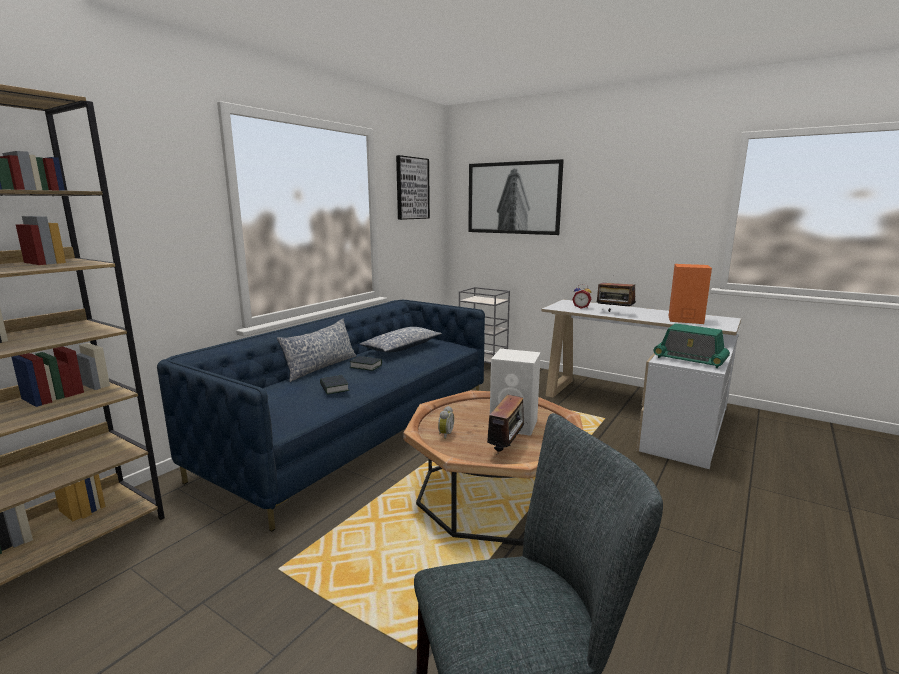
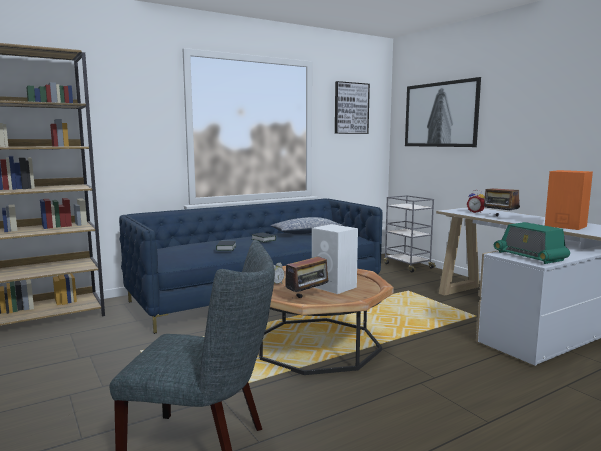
camera: 25 degrees right, 5 degrees down
pillow [277,318,357,382] -> none

